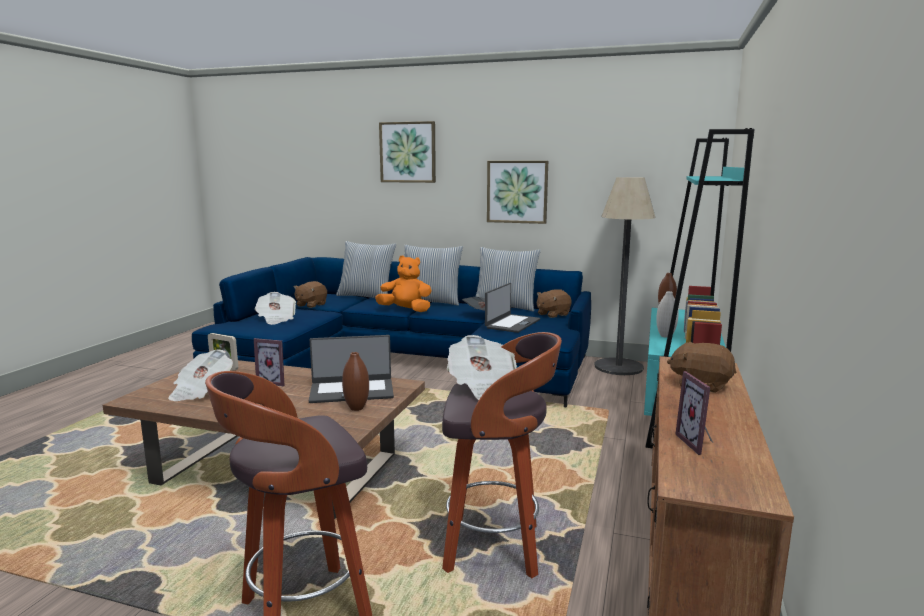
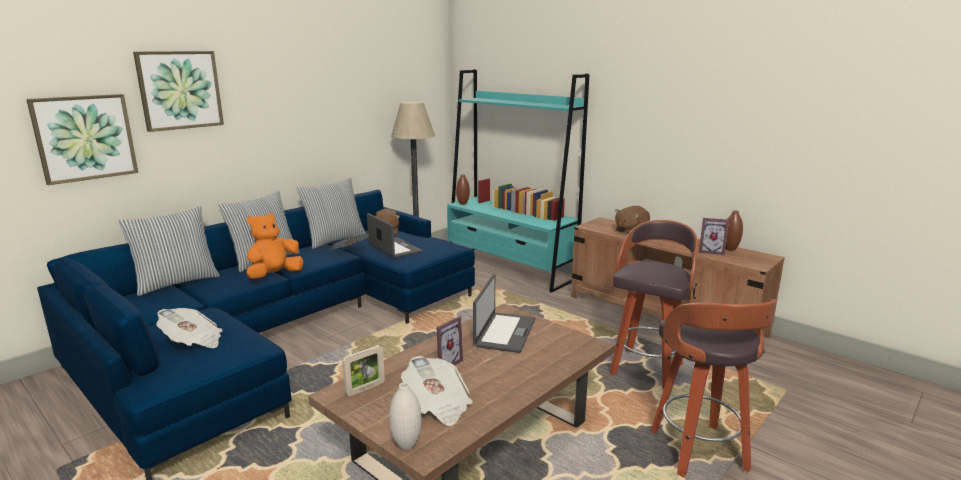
camera: 65 degrees left, 5 degrees up
brown plush toy [294,281,327,308] -> none
brown vase [342,352,369,411] -> brown vase moved to [726,210,743,251]
newspaper [447,335,517,400] -> none
picture [487,161,548,224] -> picture moved to [26,94,138,185]
white vase [656,291,679,338] -> white vase moved to [389,382,422,450]

